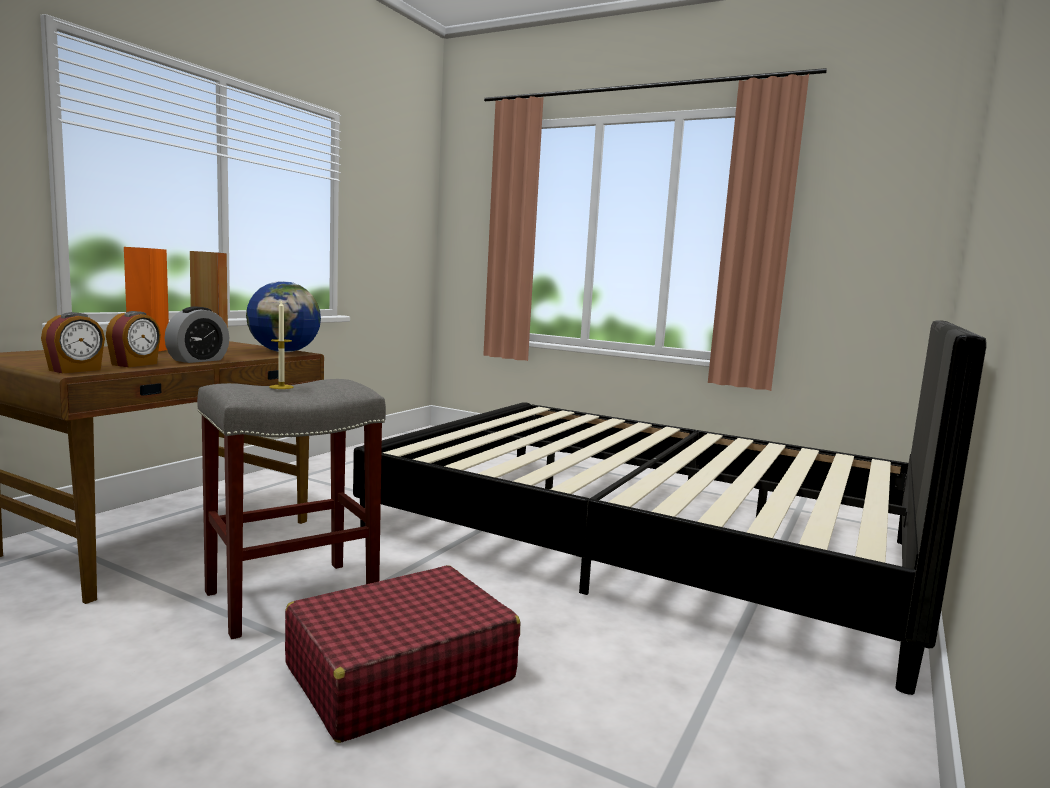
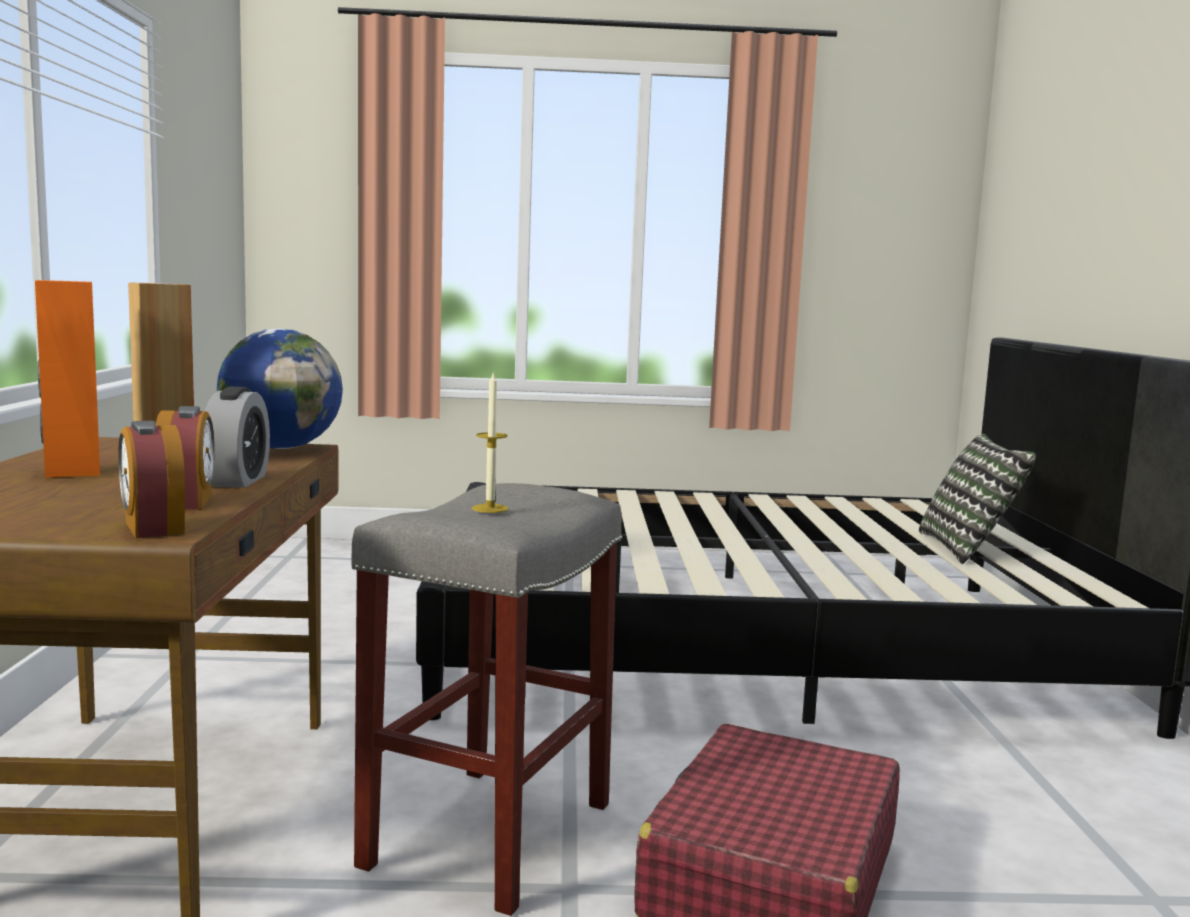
camera: 30 degrees left, 0 degrees up
alarm clock [41,312,105,373] -> alarm clock turned 150 degrees clockwise [118,421,185,538]
none -> pillow [919,434,1036,564]

